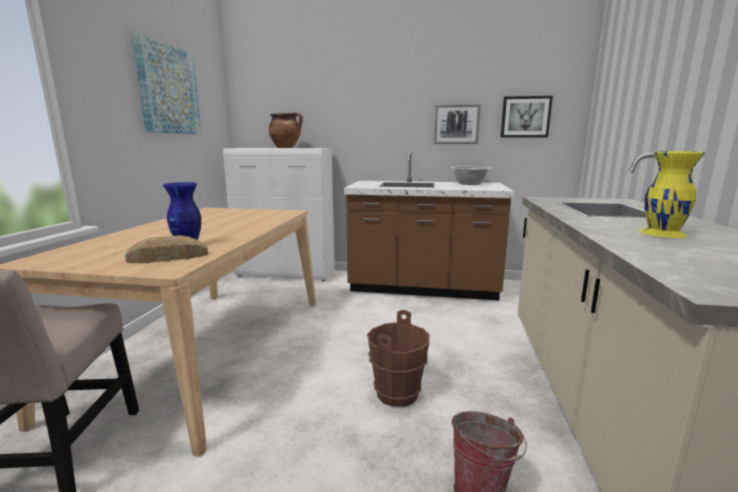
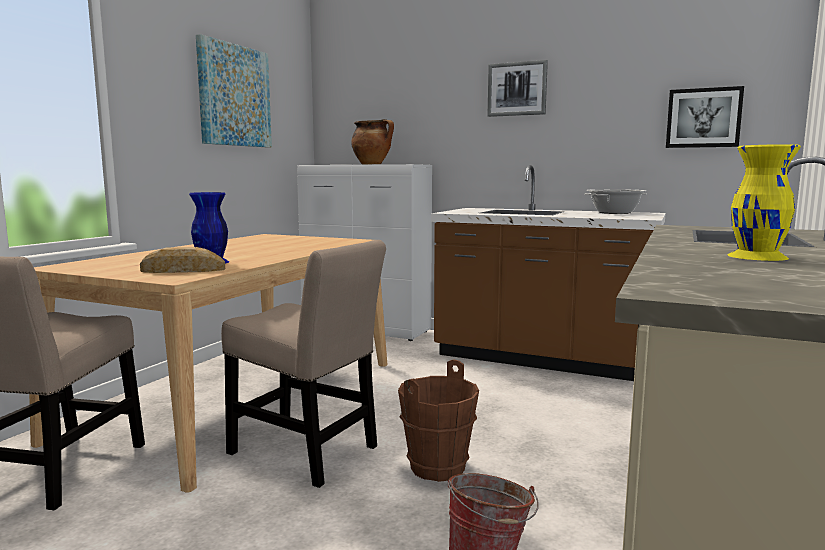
camera: 15 degrees right, 5 degrees down
picture [434,104,481,144] -> picture moved to [487,60,548,117]
none -> beige chair [221,240,386,488]

